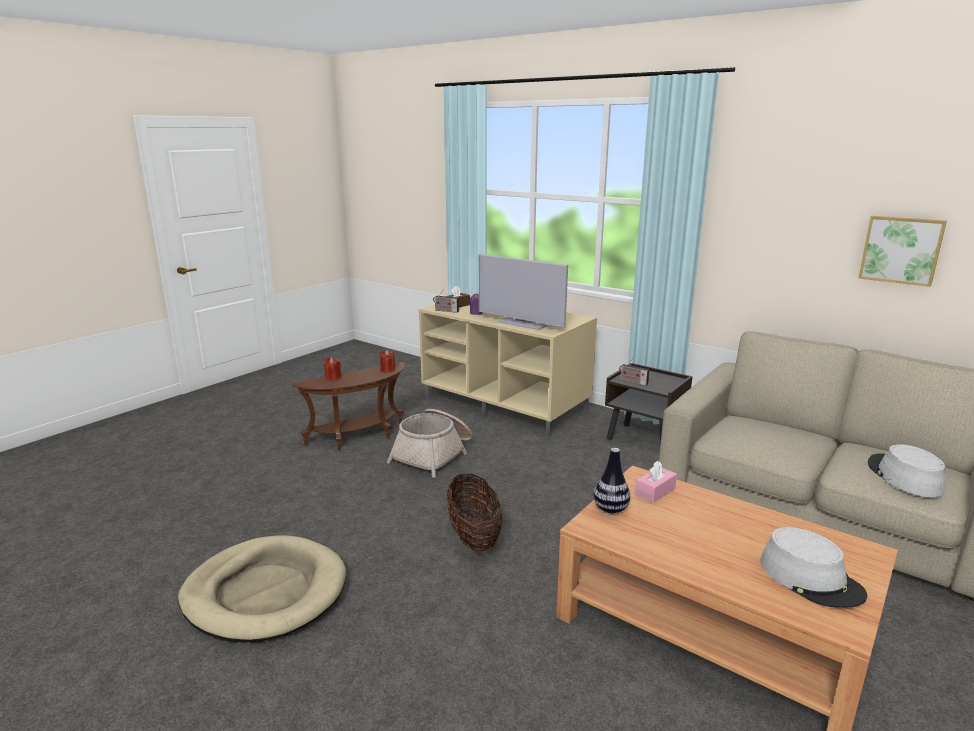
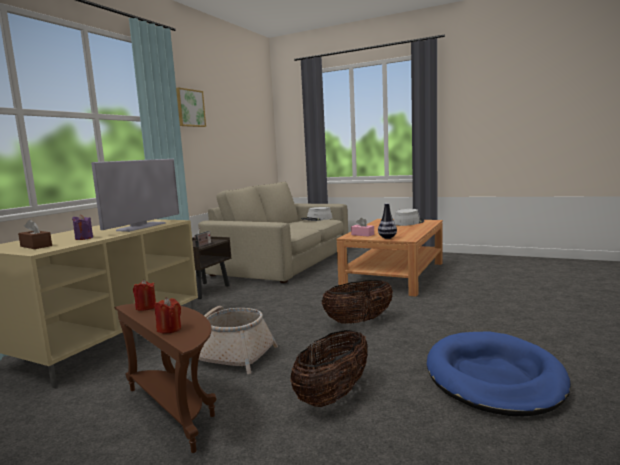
camera: 100 degrees left, 10 degrees down
beige dog bed [178,535,346,643] -> blue dog bed [427,332,571,416]
radio [433,289,459,313] -> none
picture [859,216,947,287] -> picture moved to [176,87,206,127]
none -> basket [290,330,368,407]

